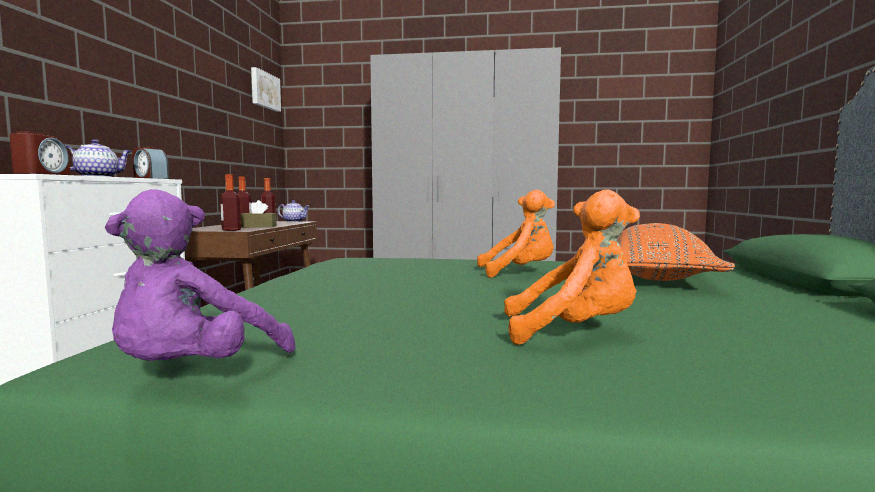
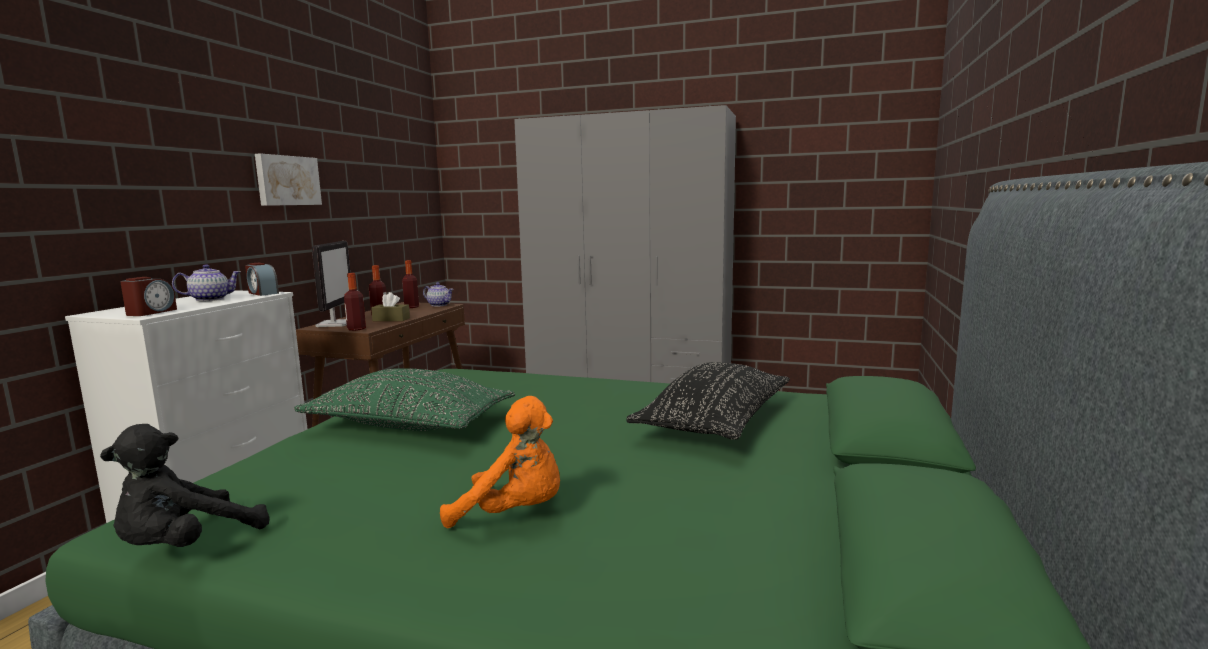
camera: 10 degrees right, 5 degrees up
purple plush toy [105,189,295,361] -> black plush toy [100,424,270,547]
picture [251,67,281,112] -> picture moved to [255,153,322,206]
orange plush toy [477,190,555,278] -> none
orange pillow [617,223,735,281] -> black pillow [626,362,790,440]
none -> green pillow [294,368,515,431]
none -> monitor [312,241,350,327]

